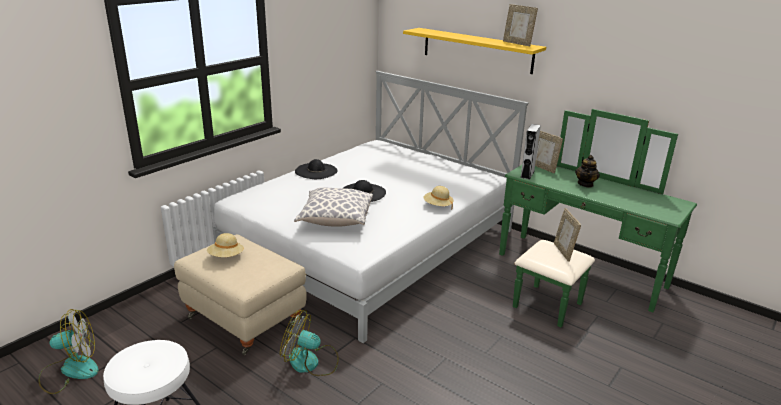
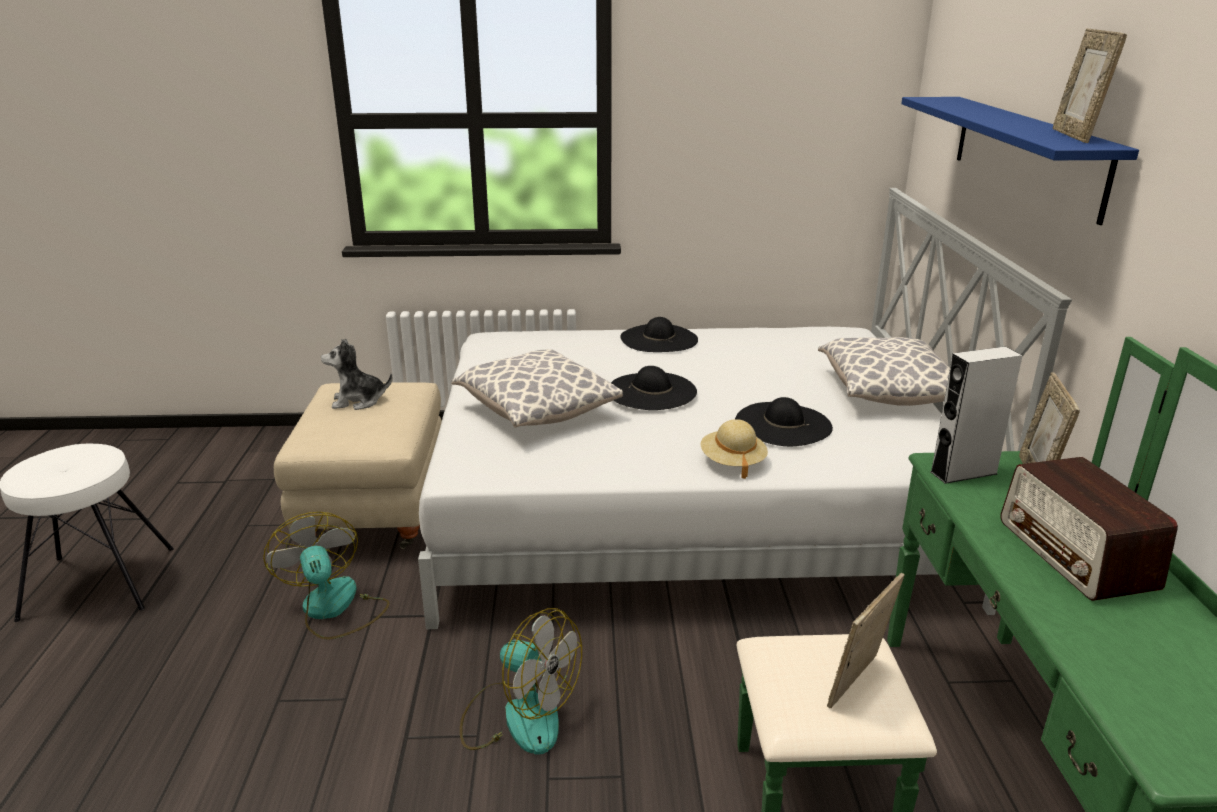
camera: 50 degrees right, 0 degrees up
fan [38,309,99,394] -> fan moved to [460,608,582,755]
beige hat [207,233,244,257] -> plush toy [321,338,392,410]
yellow shelf [403,28,546,74] -> blue shelf [901,97,1139,225]
teapot [575,155,600,187] -> radio [1000,457,1178,601]
none -> black hat [735,397,833,446]
none -> pillow [818,337,950,406]

